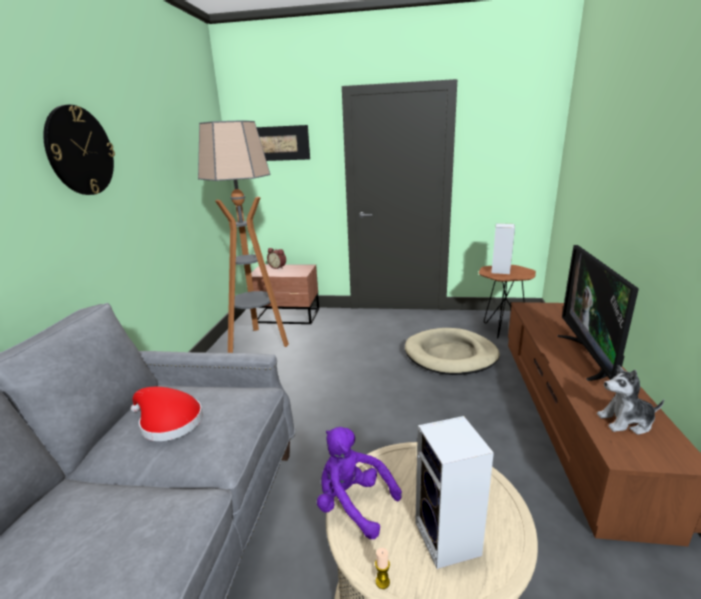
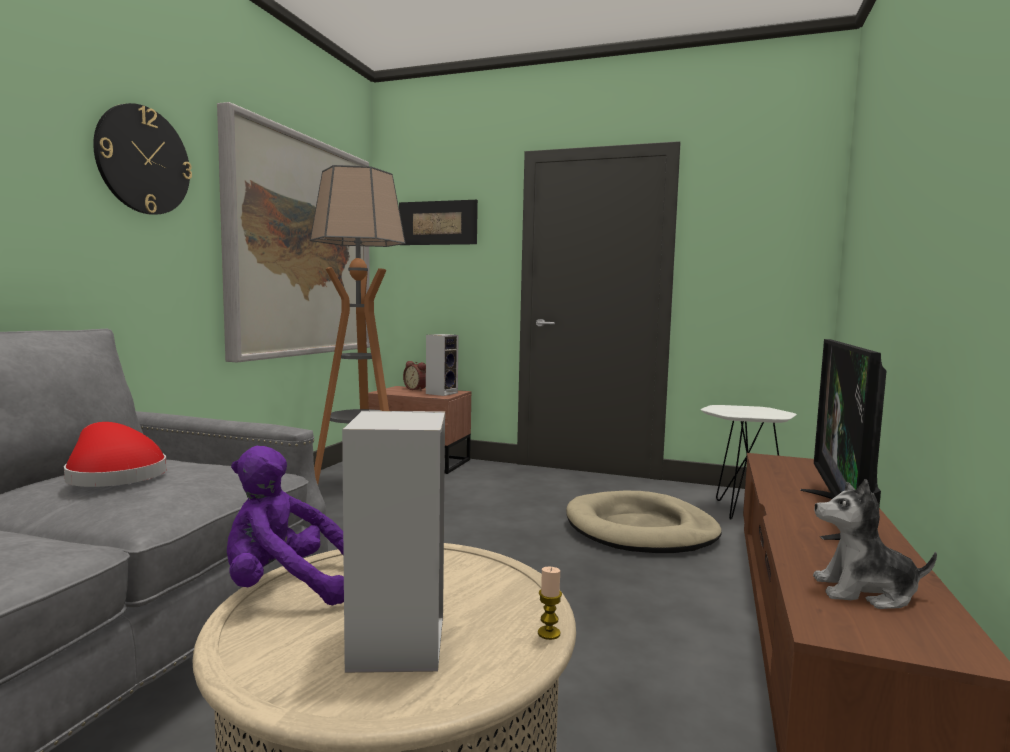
camera: 10 degrees right, 15 degrees down
purple plush toy [317,427,402,539] -> purple plush toy turned 45 degrees counterclockwise [227,446,344,605]
candle [375,548,390,589] -> candle moved to [538,567,562,640]
brown side table [478,265,536,338] -> white side table [701,405,797,520]
speaker [491,223,515,274] -> speaker moved to [426,334,459,396]
none -> picture [217,102,370,362]

